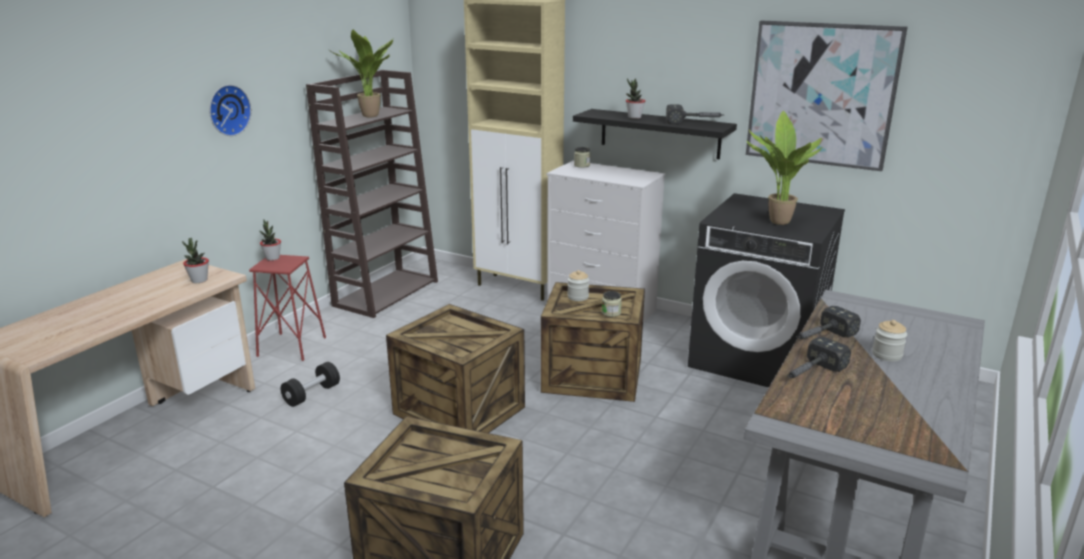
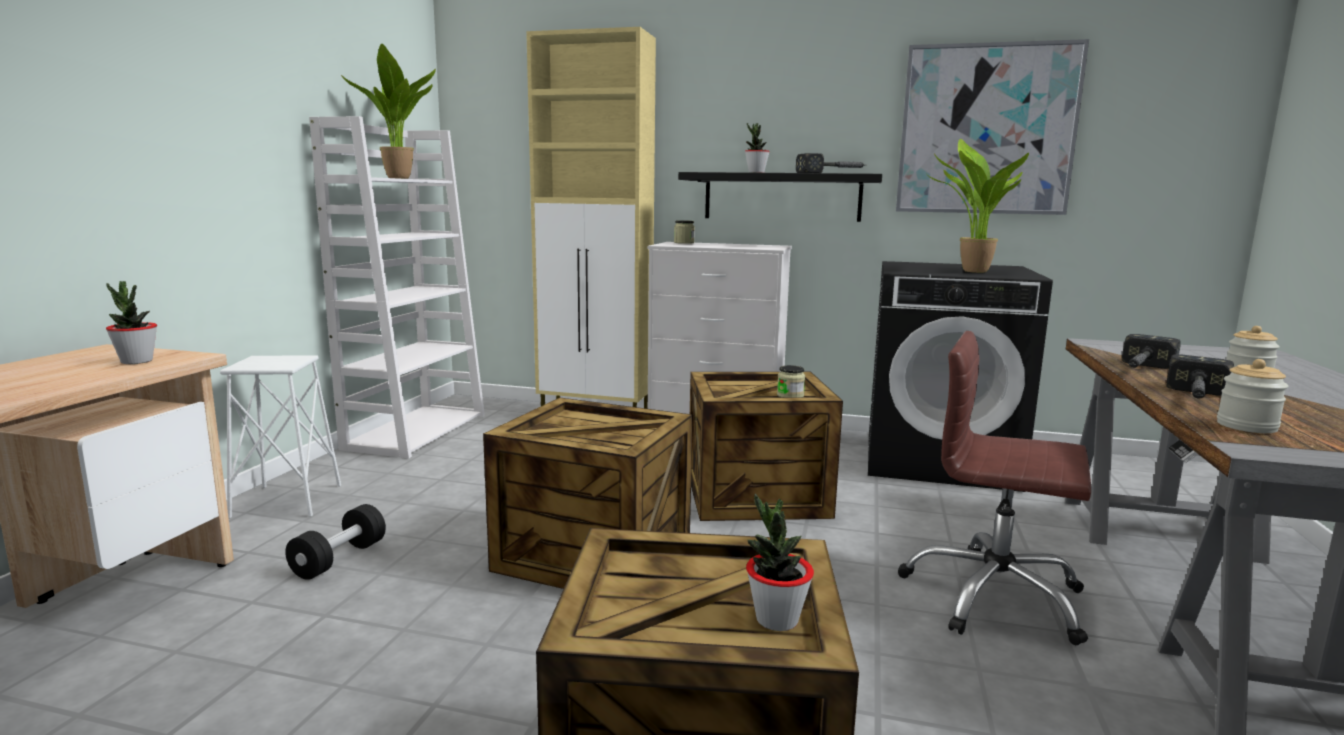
camera: 15 degrees left, 10 degrees down
wall clock [209,85,251,136] -> none
red stool [249,255,326,361] -> white stool [220,356,341,519]
potted plant [259,219,281,261] -> potted plant moved to [746,493,814,631]
brown bookcase [306,70,438,318] -> white bookcase [309,116,485,459]
jar [567,270,589,301] -> jar moved to [1217,359,1288,433]
none -> brown office chair [898,331,1091,645]

